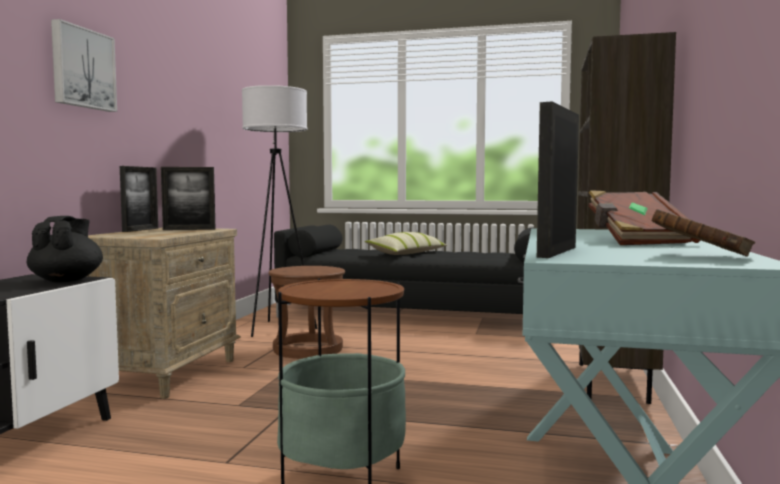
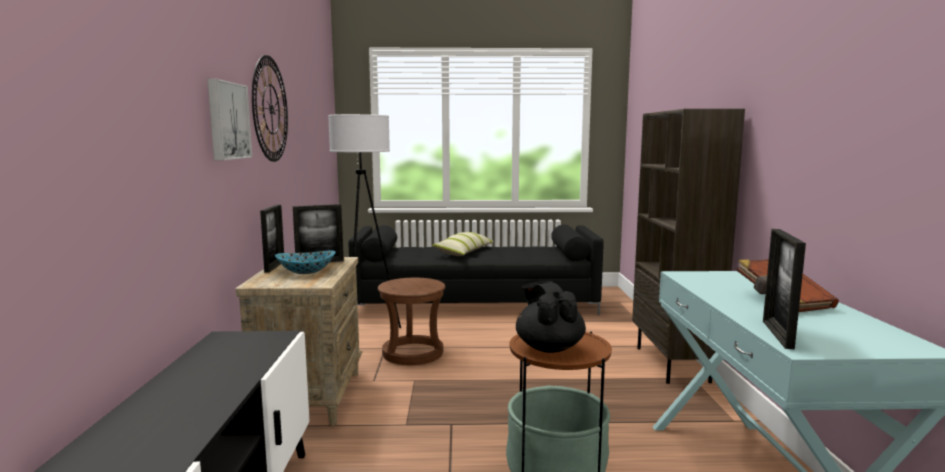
camera: 15 degrees left, 5 degrees up
black teapot [27,216,103,283] -> black teapot moved to [516,281,586,353]
brown book [652,209,755,257] -> none
none -> wall clock [252,55,288,162]
none -> bowl [275,250,336,274]

